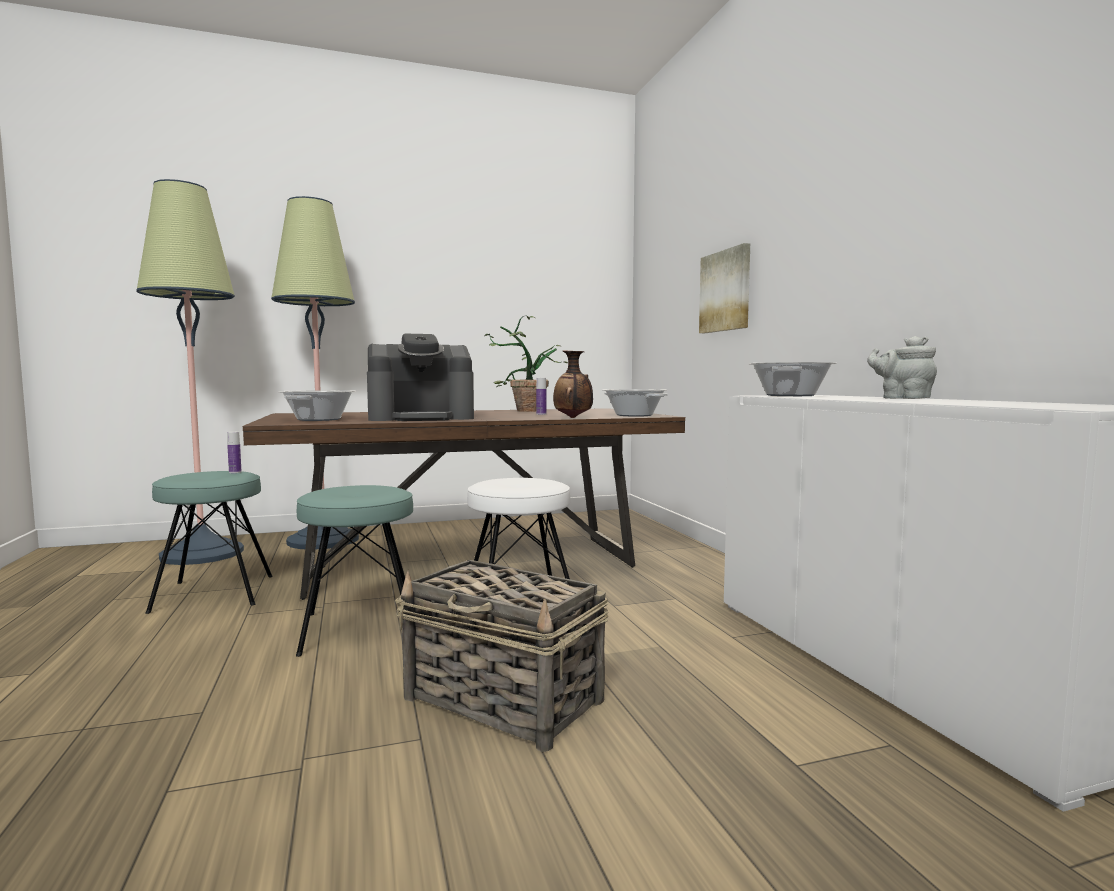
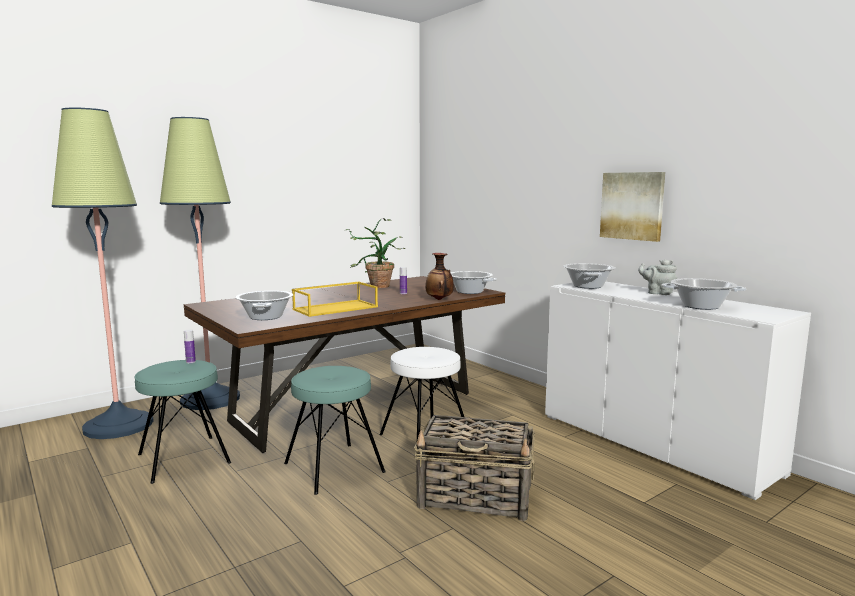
camera: 20 degrees left, 5 degrees up
coffee machine [367,333,474,421] -> yellow tray [292,282,378,317]
picture [699,243,750,333] -> picture moved to [600,172,665,242]
none -> cooking pot [661,278,746,310]

